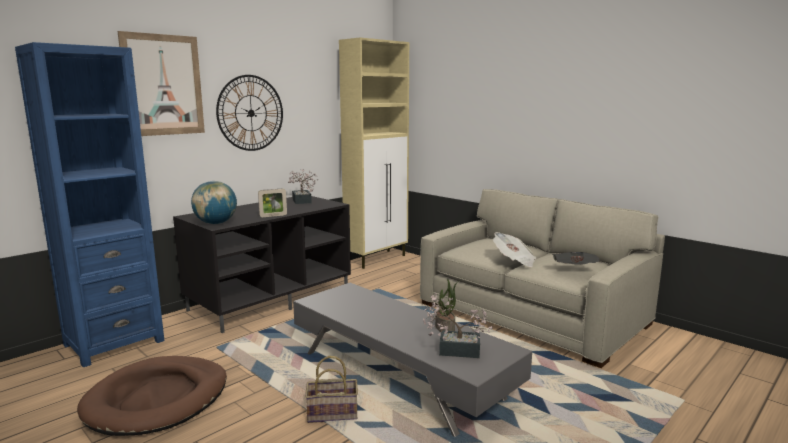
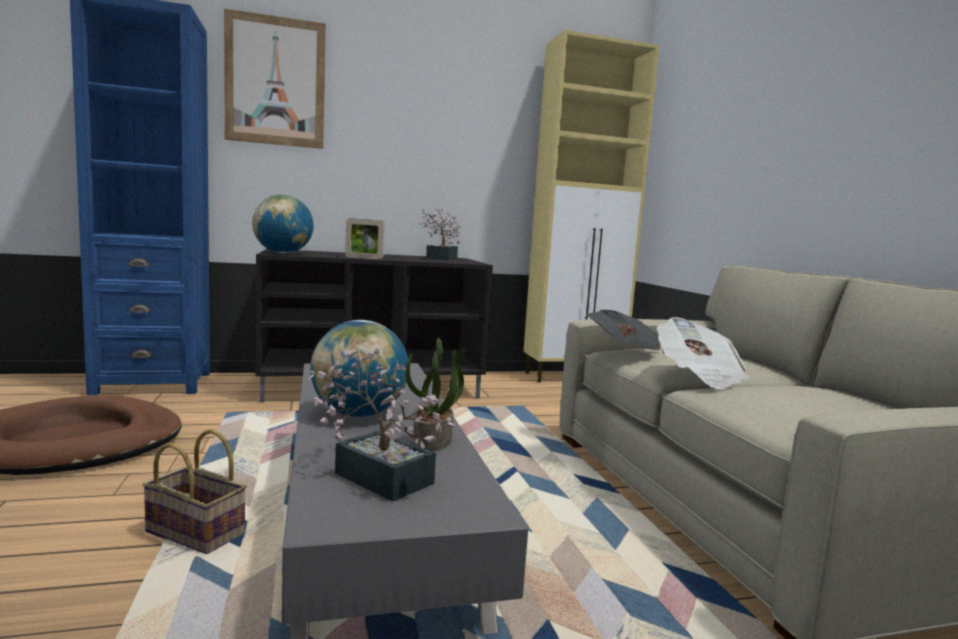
camera: 30 degrees right, 5 degrees down
wall clock [216,75,283,151] -> none
newspaper [552,252,600,265] -> newspaper moved to [588,310,660,350]
none -> globe [310,320,408,417]

